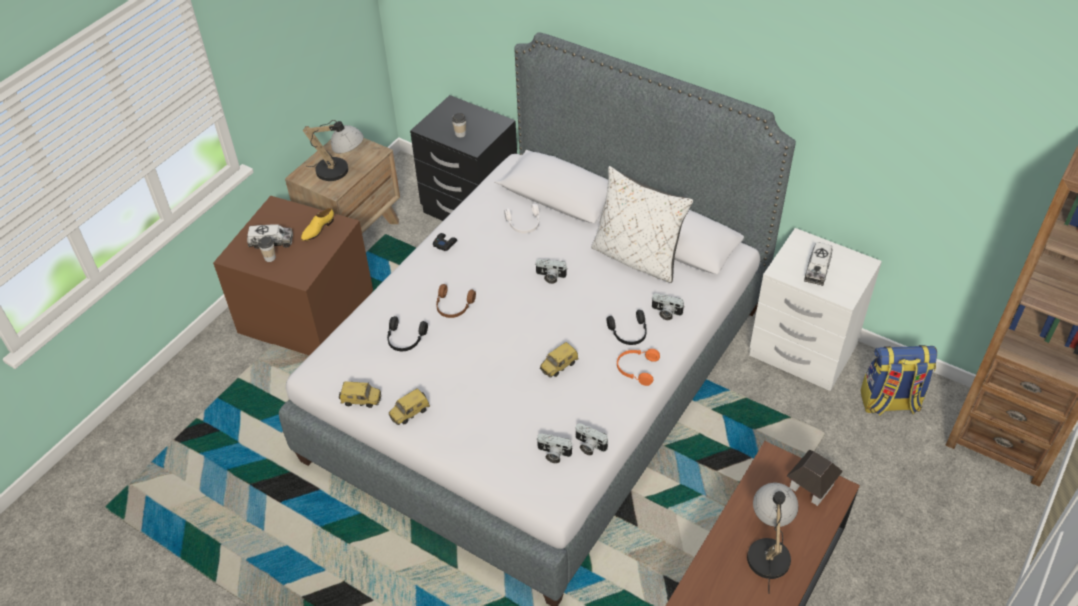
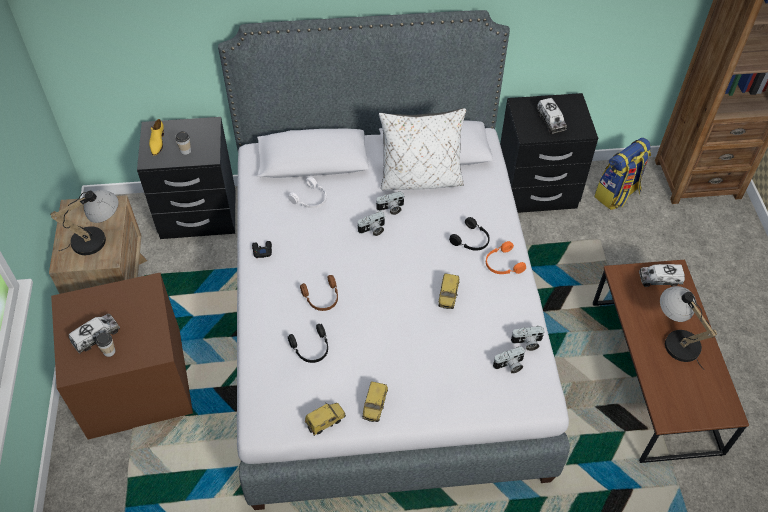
camera: 40 degrees left, 5 degrees up
yellow shoe [301,208,334,241] -> yellow shoe moved to [149,119,164,156]
camera [651,293,684,320] -> camera moved to [376,191,405,215]
white nightstand [749,228,882,391] -> black nightstand [500,93,598,213]
toy house [787,450,843,506] -> toy truck [639,264,685,287]

